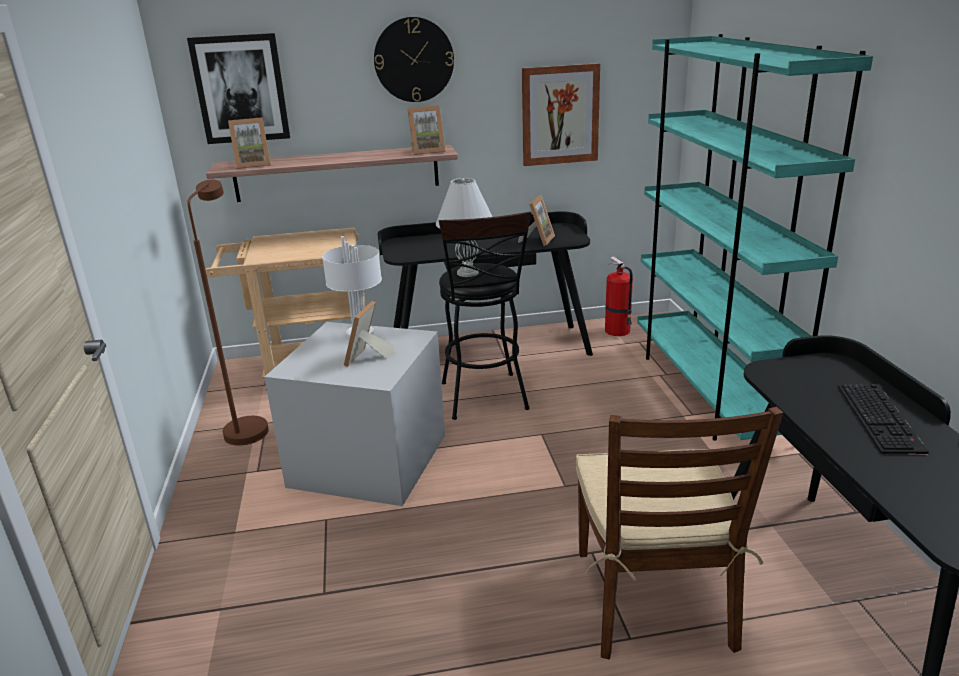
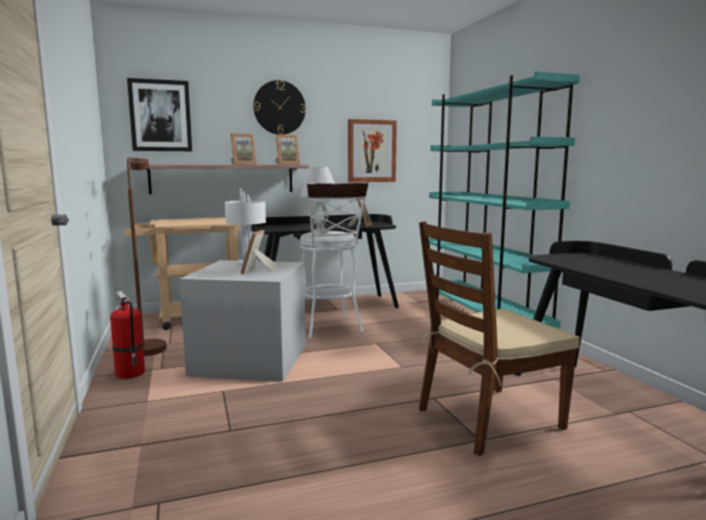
camera: 10 degrees left, 15 degrees down
picture frame [228,117,271,169] -> picture frame moved to [230,133,257,165]
black stool [439,211,532,420] -> white stool [300,183,368,339]
brown chair [576,406,783,659] -> brown chair turned 75 degrees clockwise [419,221,580,456]
fire extinguisher [605,256,633,336] -> fire extinguisher moved to [110,291,145,379]
keyboard [838,384,929,455] -> none

